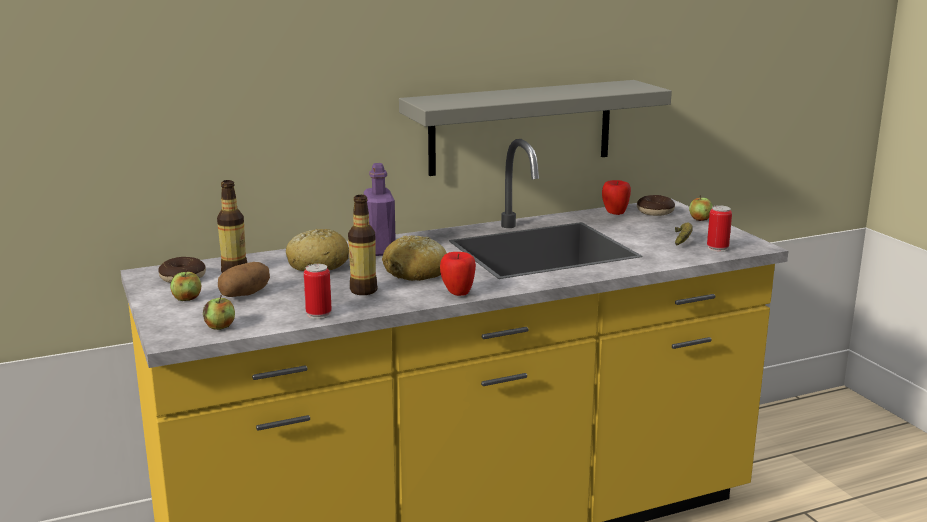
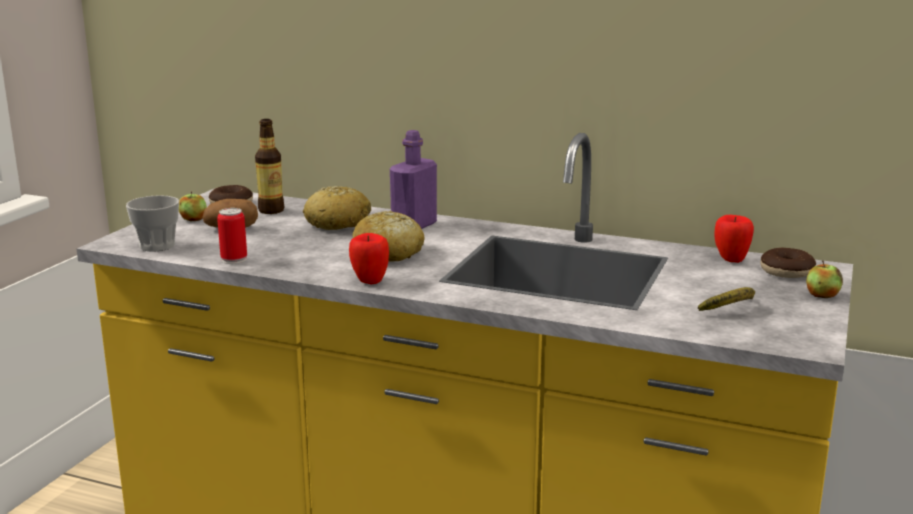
camera: 45 degrees right, 0 degrees up
apple [203,295,235,330] -> cup [126,195,179,252]
bottle [348,195,377,295] -> none
grey shelf [399,80,672,176] -> none
can [707,205,732,252] -> none

